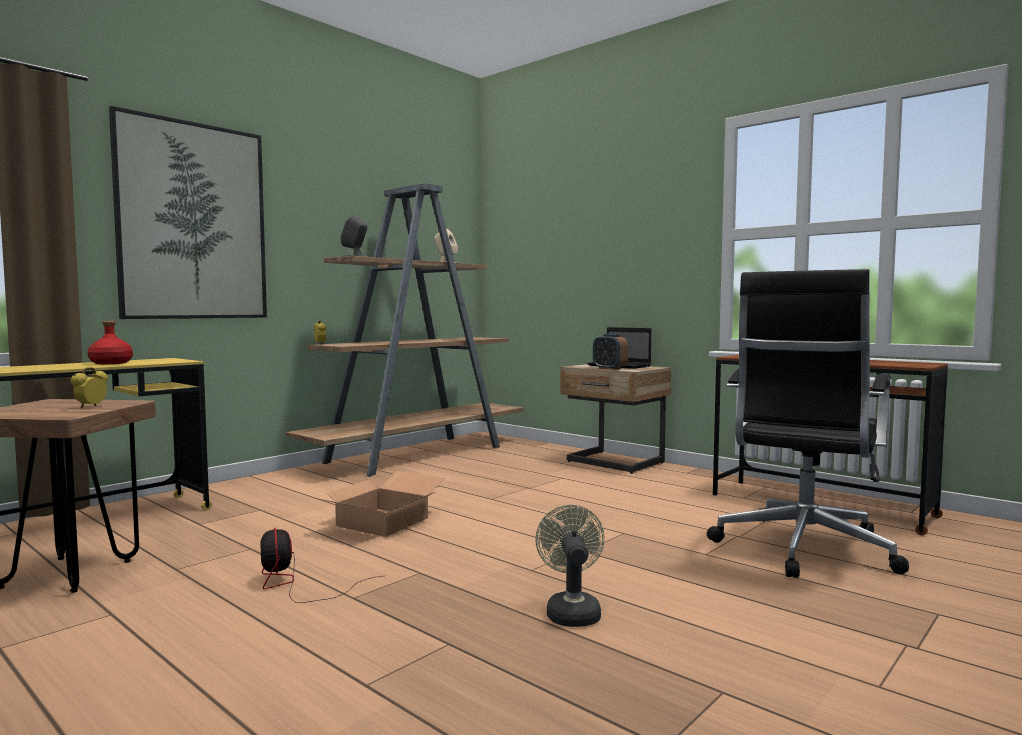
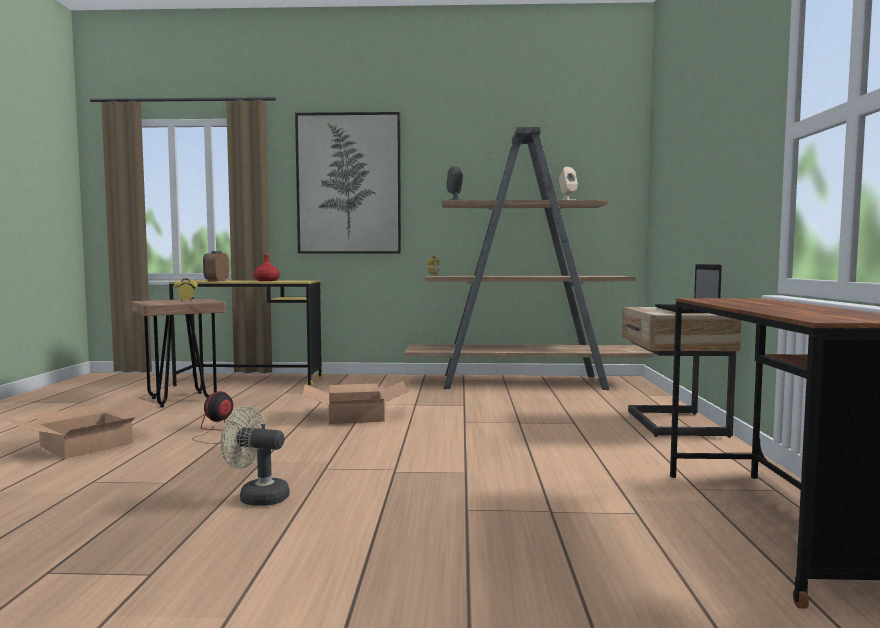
camera: 50 degrees right, 0 degrees up
beige fan [535,504,605,627] -> beige fan turned 120 degrees counterclockwise [221,406,290,506]
alarm clock [593,334,628,370] -> alarm clock moved to [203,251,229,281]
black office chair [707,269,909,578] -> none
none -> cardboard box [4,397,158,459]

